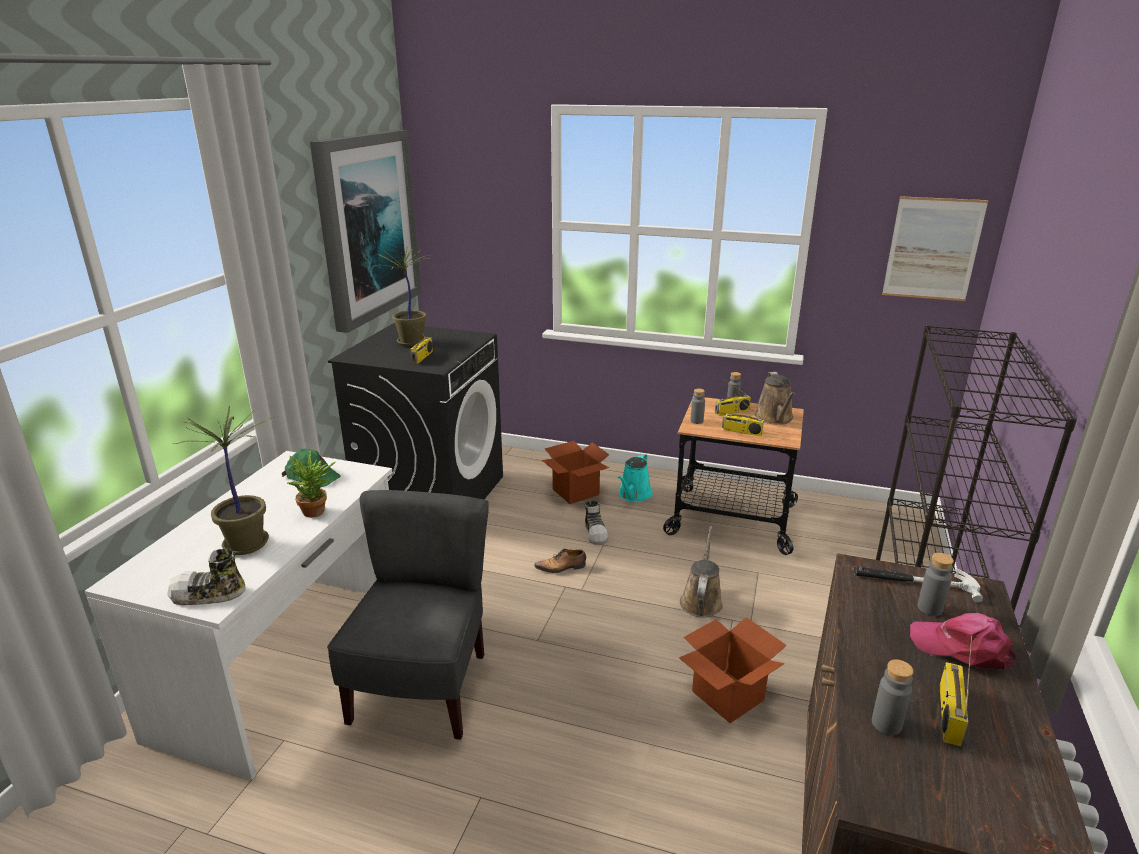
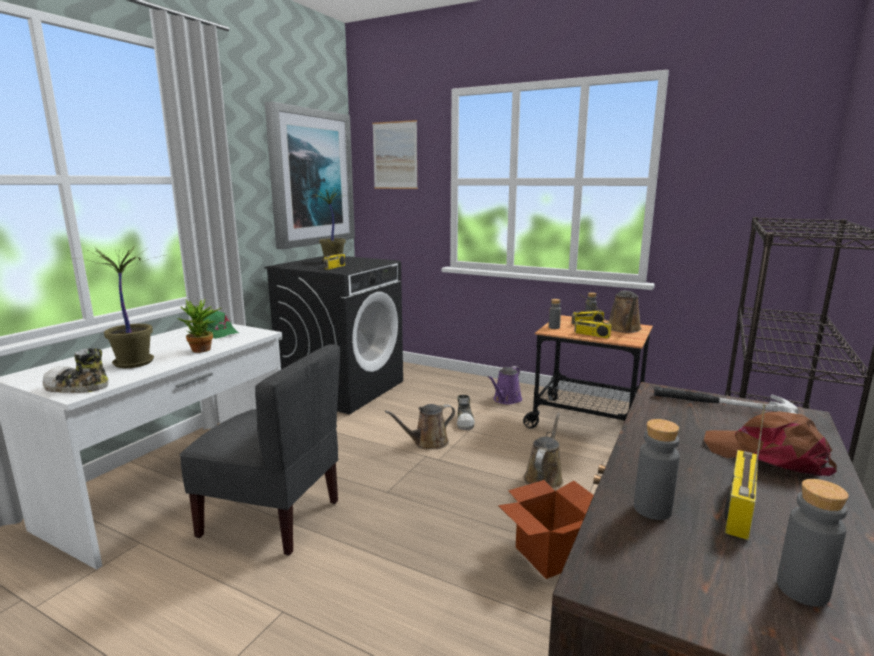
camera: 10 degrees right, 10 degrees down
grey chair [327,490,489,740] -> grey chair turned 90 degrees clockwise [179,344,340,555]
shoe [534,549,586,573] -> brown watering can [385,404,455,449]
cardboard box [542,441,609,504] -> none
turquoise watering can [618,454,652,502] -> purple watering can [488,366,522,405]
picture [882,196,989,301] -> picture moved to [372,120,418,189]
pink cap [910,613,1016,669] -> brown cap [704,411,837,476]
grey bottle [917,553,954,616] -> grey bottle moved to [777,479,849,607]

